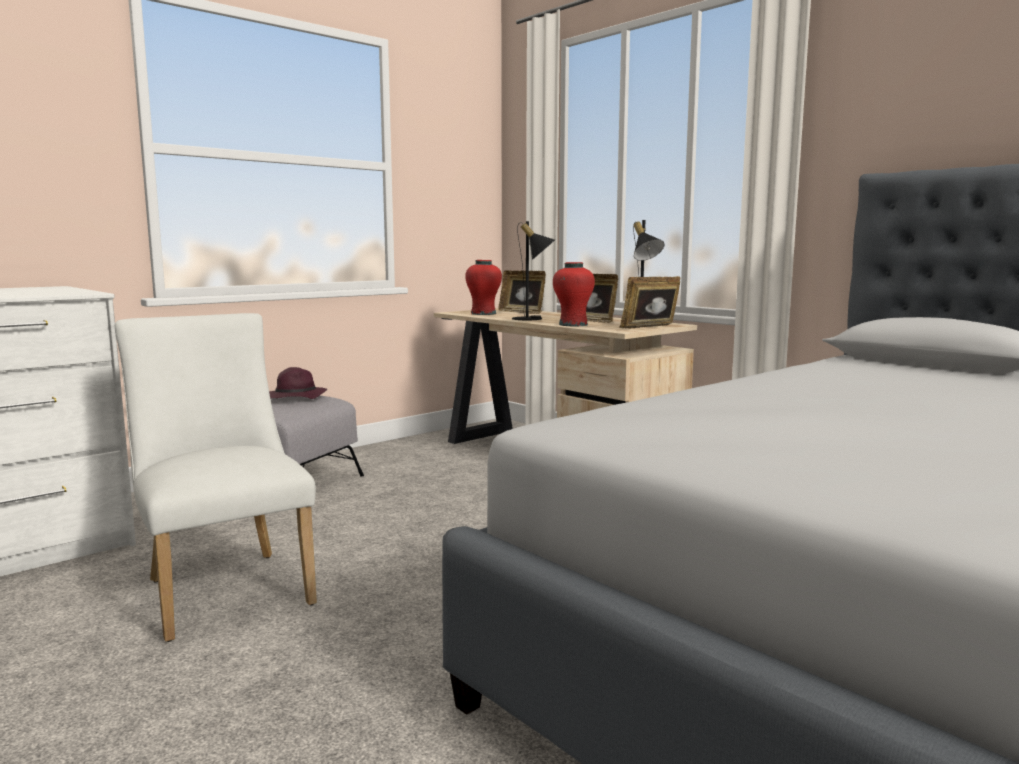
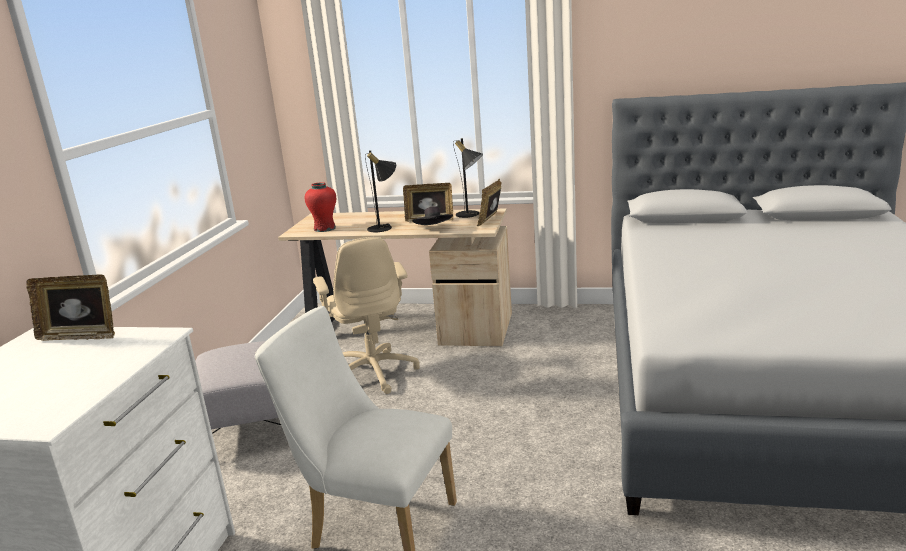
camera: 35 degrees left, 10 degrees up
purple hat [269,367,328,399] -> none
picture frame [498,270,546,314] -> picture frame moved to [26,274,115,341]
red vase [553,262,595,326] -> black hat [412,206,453,225]
none -> beige office chair [313,237,420,394]

